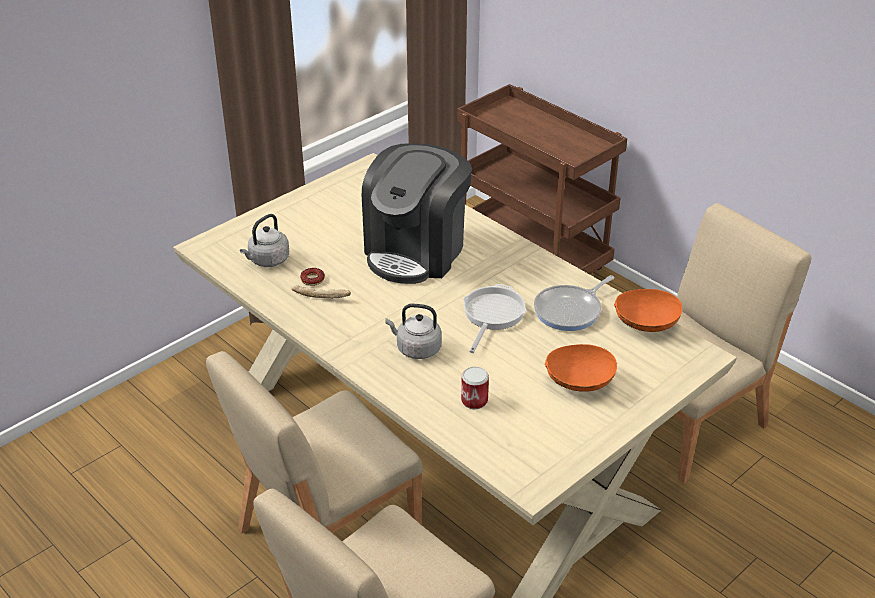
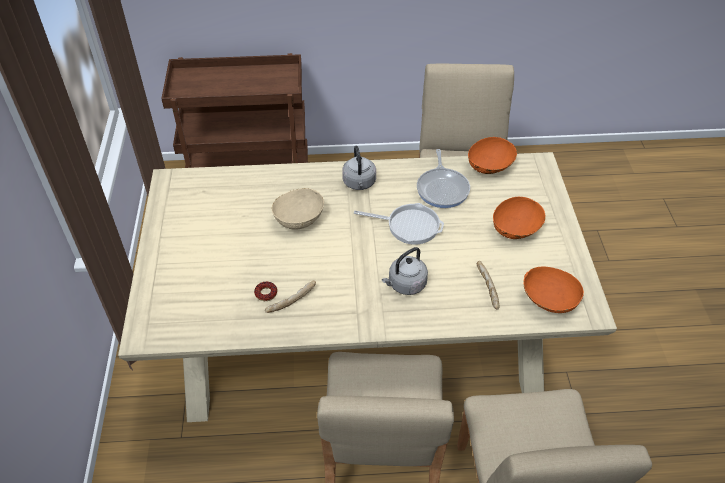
camera: 50 degrees left, 10 degrees up
grey kettle [240,214,289,267] -> grey kettle moved to [342,146,376,190]
coffee machine [362,143,472,284] -> beige bowl [272,188,324,230]
can [461,367,489,409] -> bread [477,261,499,309]
frying pan [463,284,527,353] -> frying pan turned 135 degrees clockwise [354,203,444,245]
none -> orange bowl [523,267,584,313]

